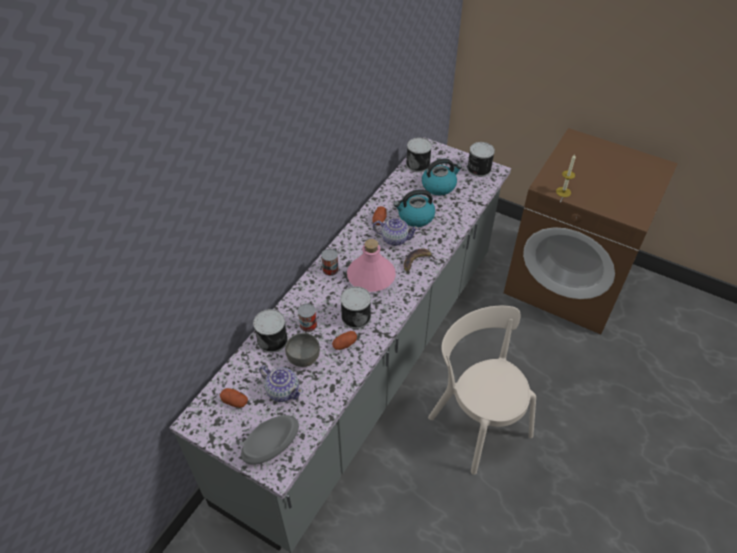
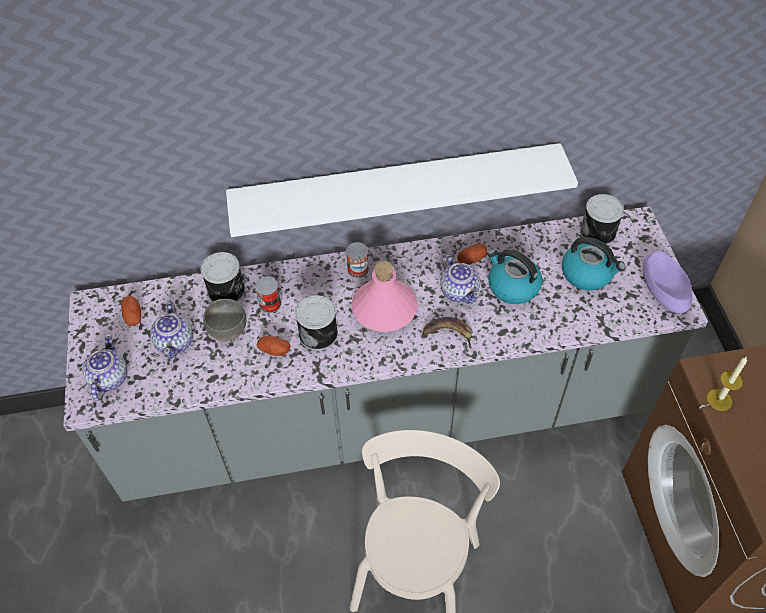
camera: 50 degrees right, 5 degrees up
grey bowl [241,415,299,465] -> teapot [82,333,127,401]
can [467,142,495,177] -> purple bowl [643,251,692,314]
none -> white shelf [226,143,578,237]

